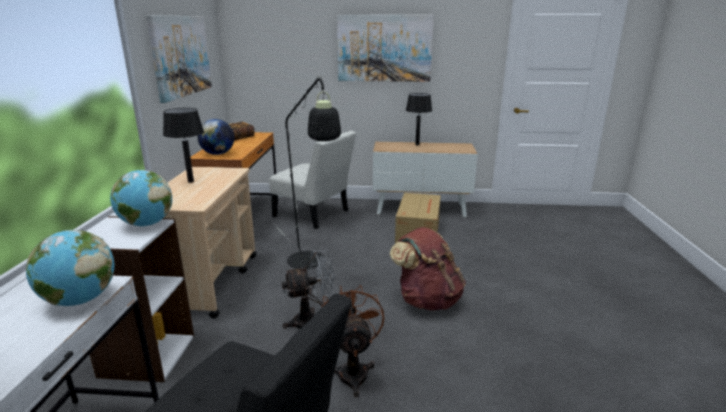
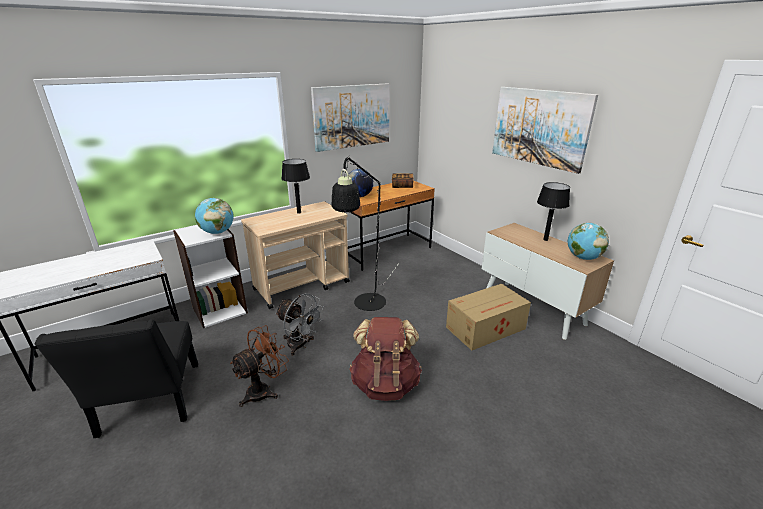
camera: 50 degrees right, 5 degrees up
globe [26,230,114,306] -> globe moved to [568,223,609,260]
white chair [269,131,356,229] -> none

